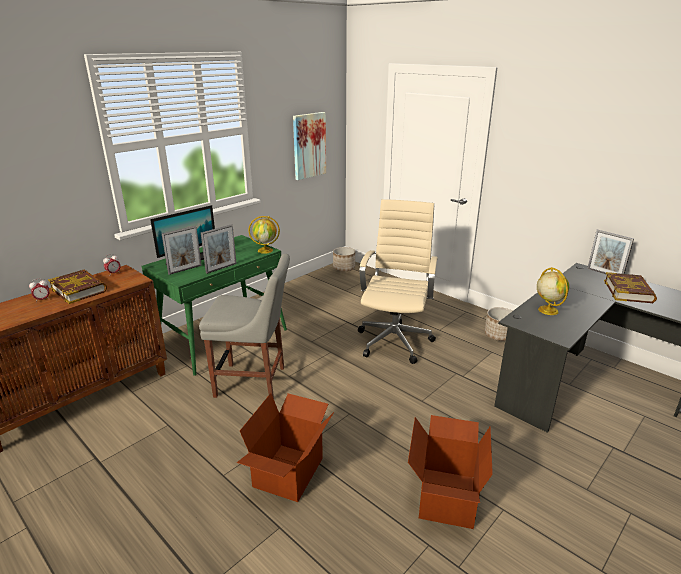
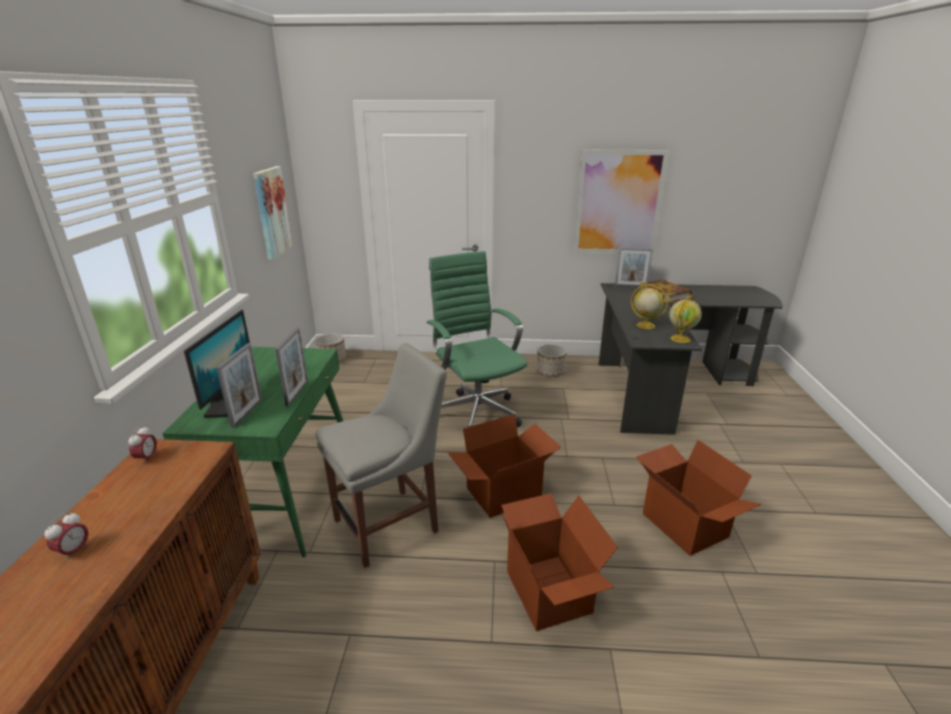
camera: 40 degrees left, 0 degrees up
book [48,270,107,304] -> none
globe [248,216,280,254] -> globe moved to [669,295,702,343]
beige office chair [358,199,438,364] -> green office chair [426,251,527,427]
none -> cardboard box [448,414,561,518]
none -> picture [573,150,669,254]

